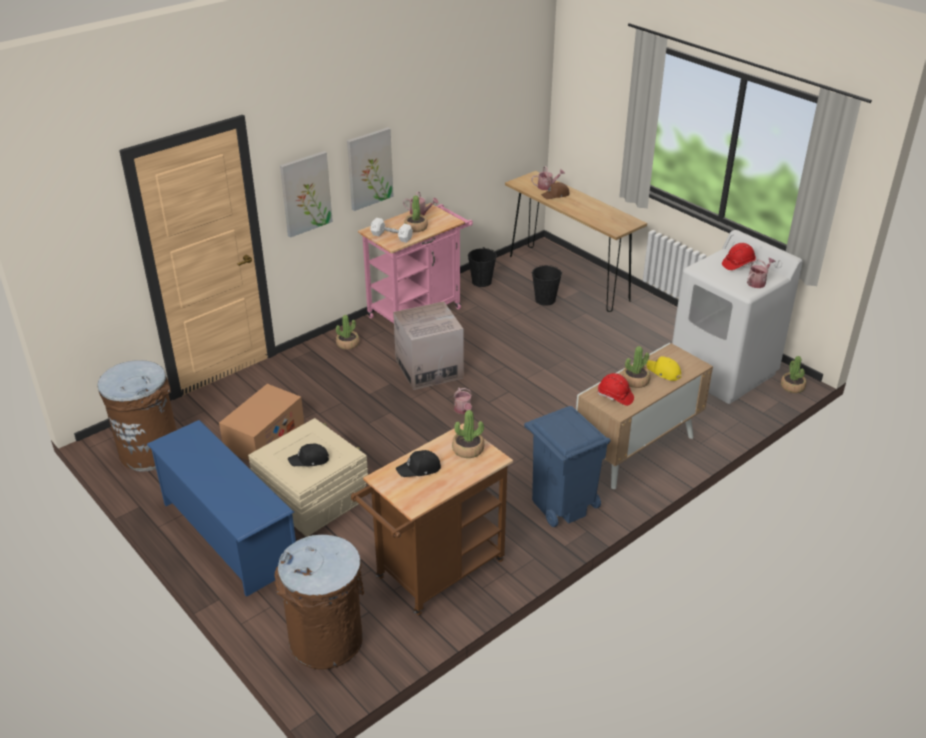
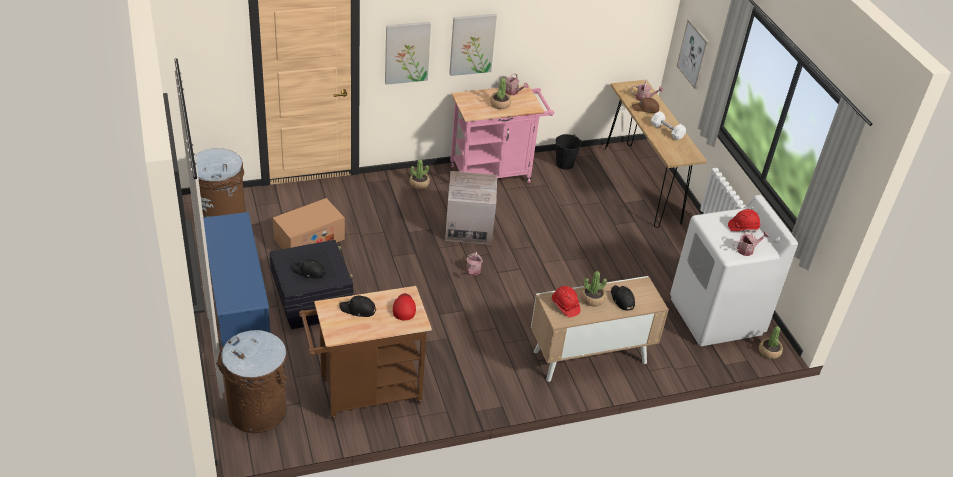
camera: 20 degrees right, 5 degrees up
beige storage box [248,418,368,537] -> black storage box [269,240,353,329]
white dumbbell [370,218,413,243] -> white dumbbell moved to [651,111,686,140]
potted plant [452,410,485,458] -> red cap [393,293,416,320]
blue trash can [524,406,611,527] -> none
black bucket [532,265,562,306] -> none
yellow cap [647,356,681,381] -> black cap [611,285,635,311]
none -> picture [677,19,709,89]

